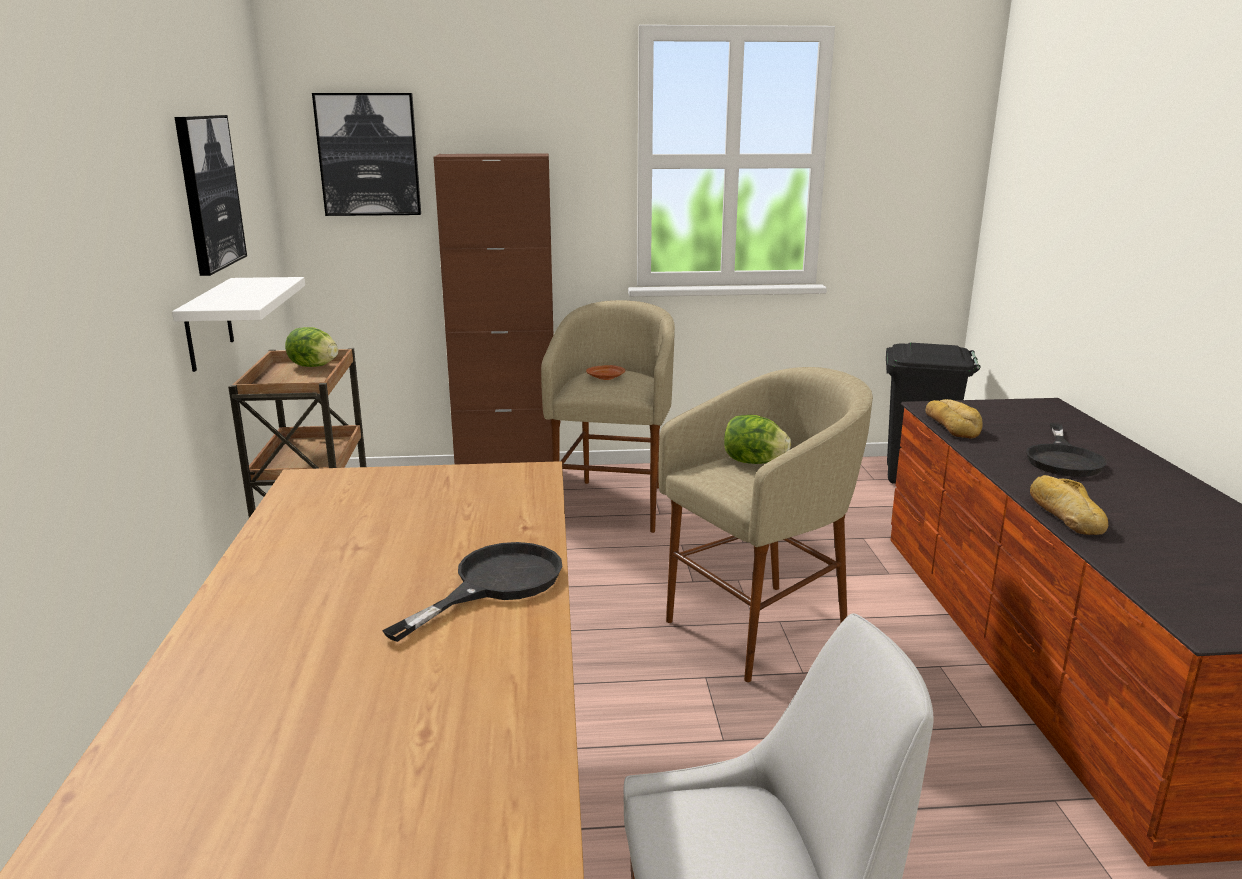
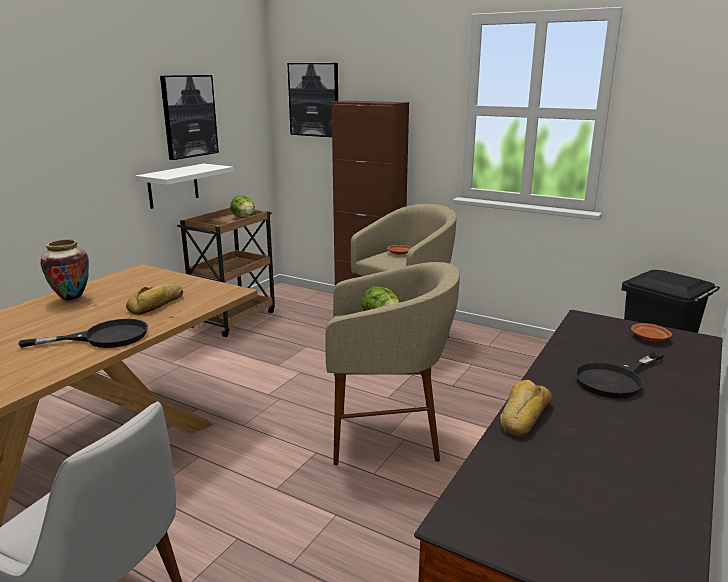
camera: 35 degrees right, 0 degrees up
bread [926,399,983,439] -> bread moved to [126,284,183,315]
none -> vase [41,240,89,302]
none -> brown plate [631,323,672,341]

